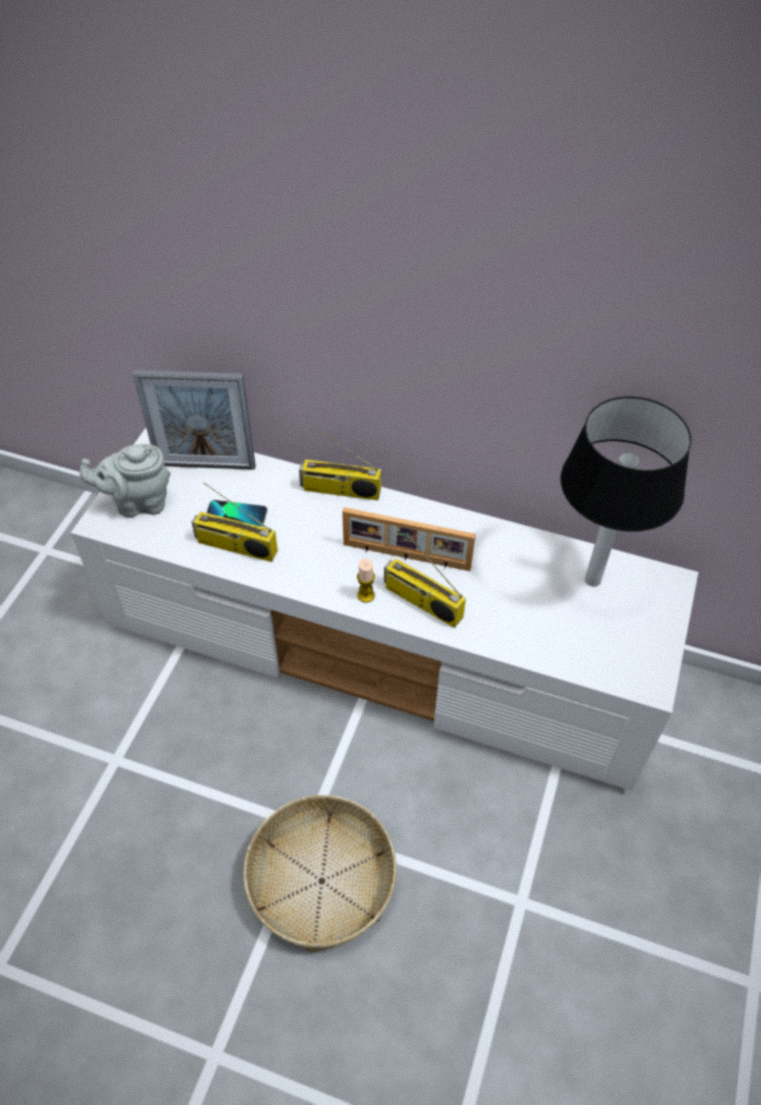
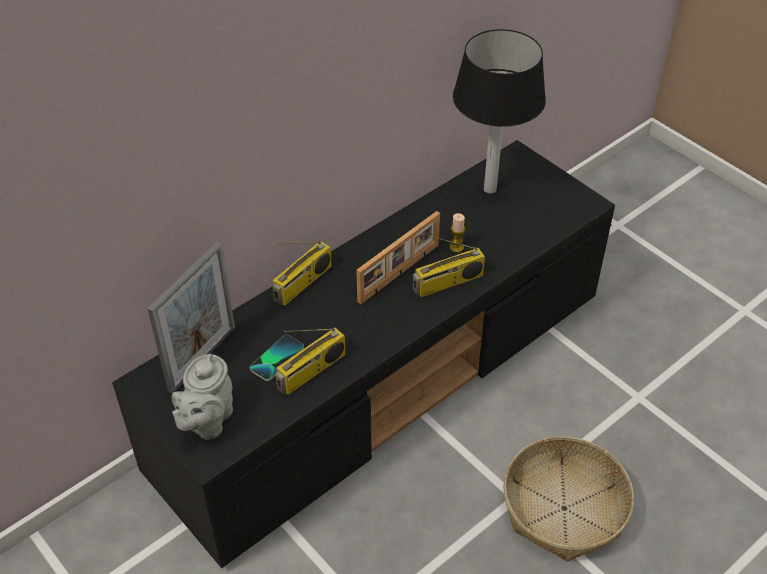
camera: 60 degrees left, 5 degrees down
white tv stand [71,428,698,791] -> black tv stand [112,140,615,568]
candle [357,559,375,603] -> candle moved to [450,213,465,253]

